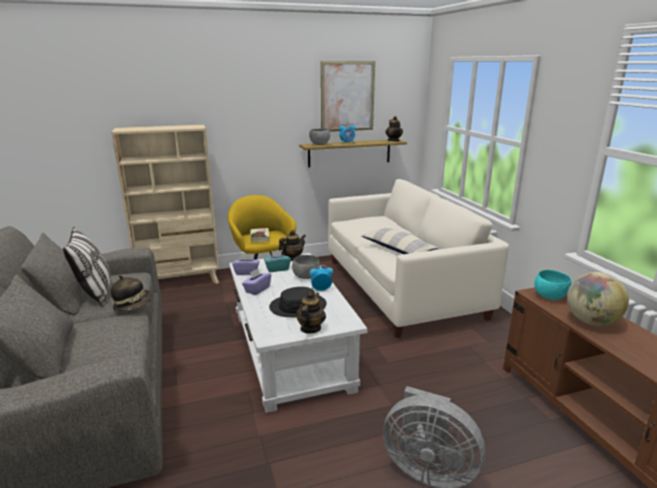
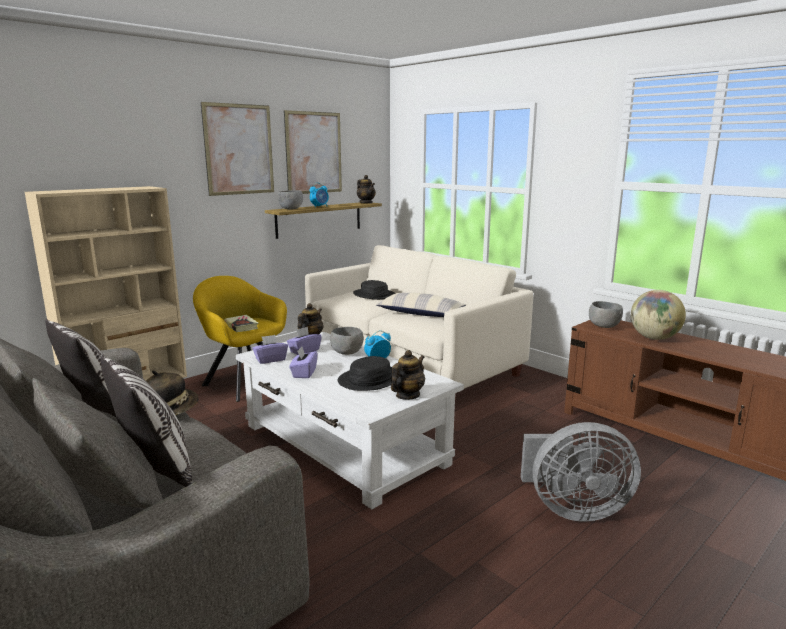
camera: 25 degrees left, 5 degrees down
turquoise tissue box [264,250,291,272] -> purple tissue box [287,327,322,355]
teapot [296,292,326,334] -> teapot turned 45 degrees clockwise [391,350,425,400]
turquoise bowl [534,270,571,300] -> grey bowl [589,301,623,328]
none -> pillow [101,355,192,487]
none -> picture [201,102,274,196]
none -> black hat [353,280,395,300]

